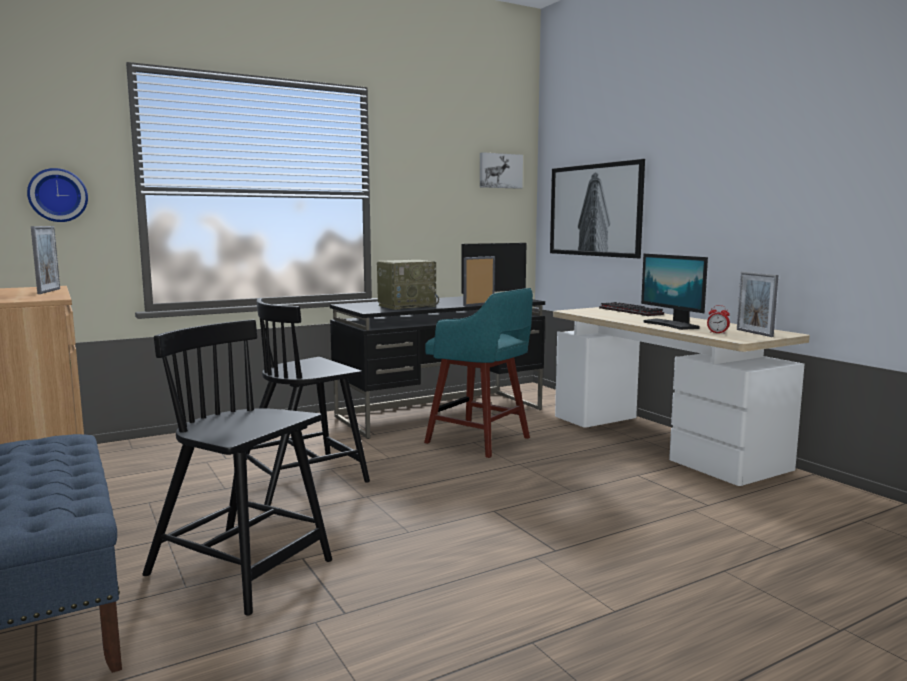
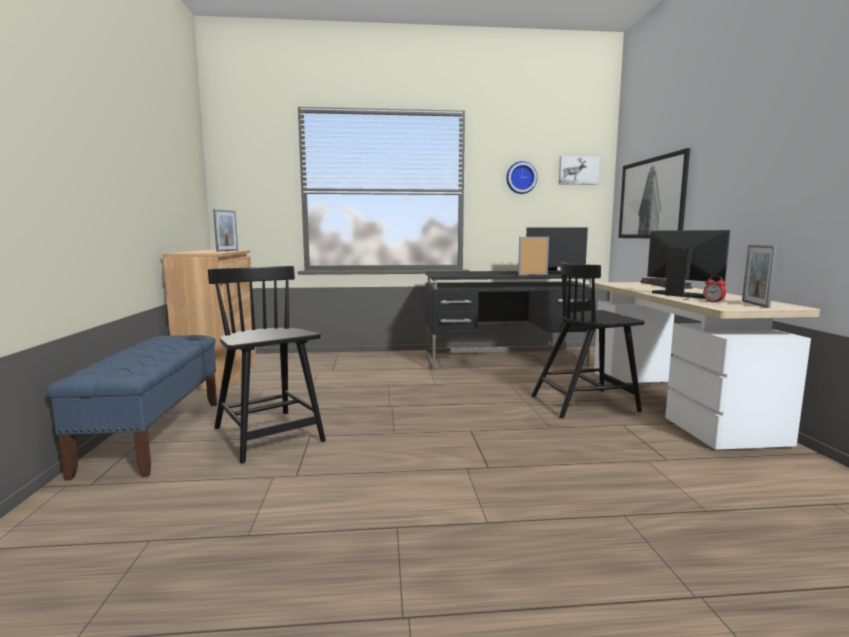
camera: 25 degrees right, 0 degrees up
wall clock [27,168,88,222] -> wall clock moved to [506,161,537,194]
black chair [246,298,370,506] -> black chair moved to [531,261,644,418]
radio [377,260,439,310] -> none
turquoise stool [424,288,533,458] -> none
monitor [641,254,708,330] -> monitor turned 150 degrees clockwise [647,230,730,299]

